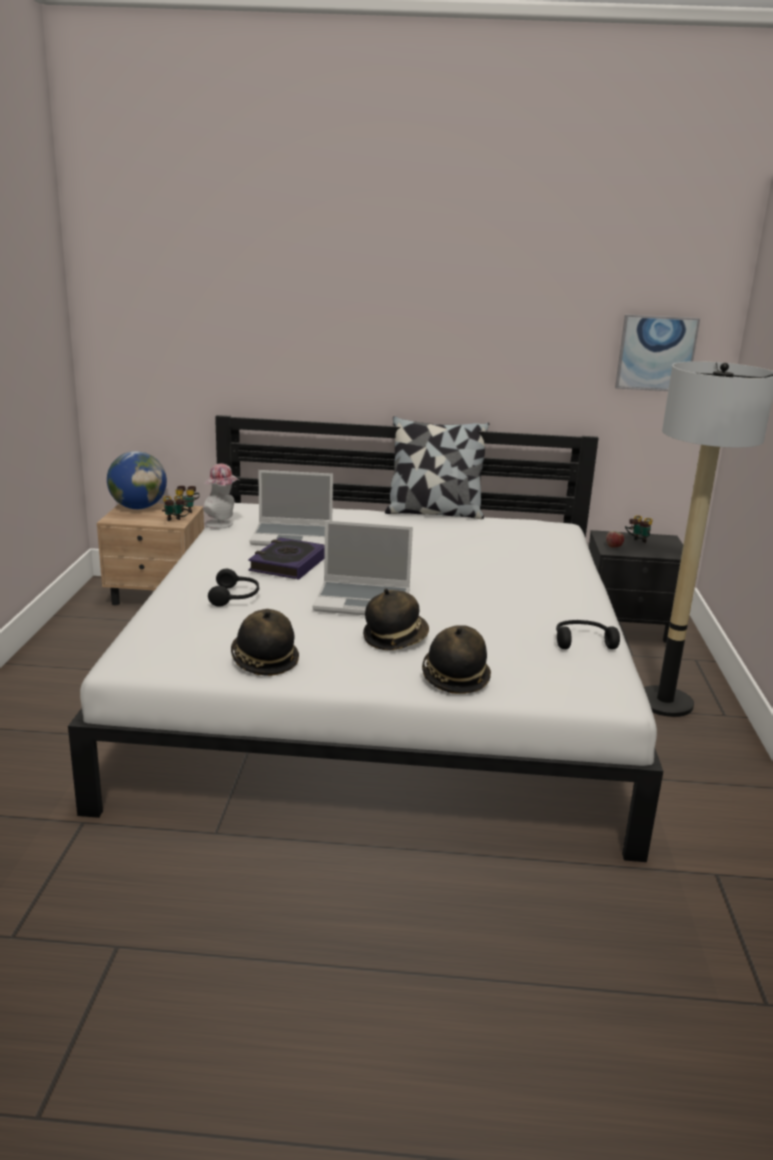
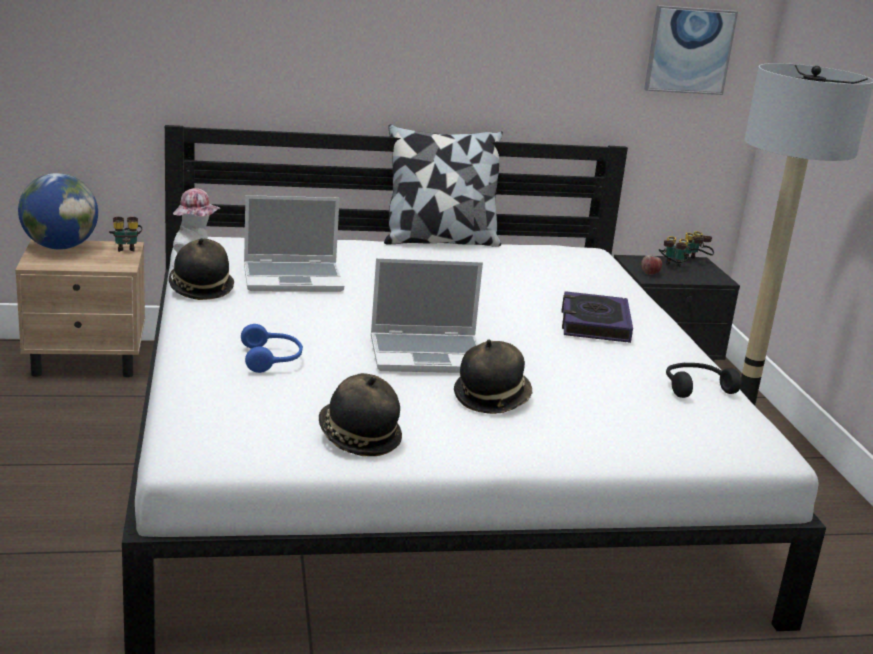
camera: 15 degrees left, 0 degrees up
binoculars [162,495,189,521] -> binoculars moved to [684,231,714,261]
black headphones [208,569,259,607] -> blue headphones [241,324,303,373]
book [248,537,325,579] -> book moved to [561,291,633,343]
hat [422,625,491,694] -> hat moved to [169,238,234,300]

